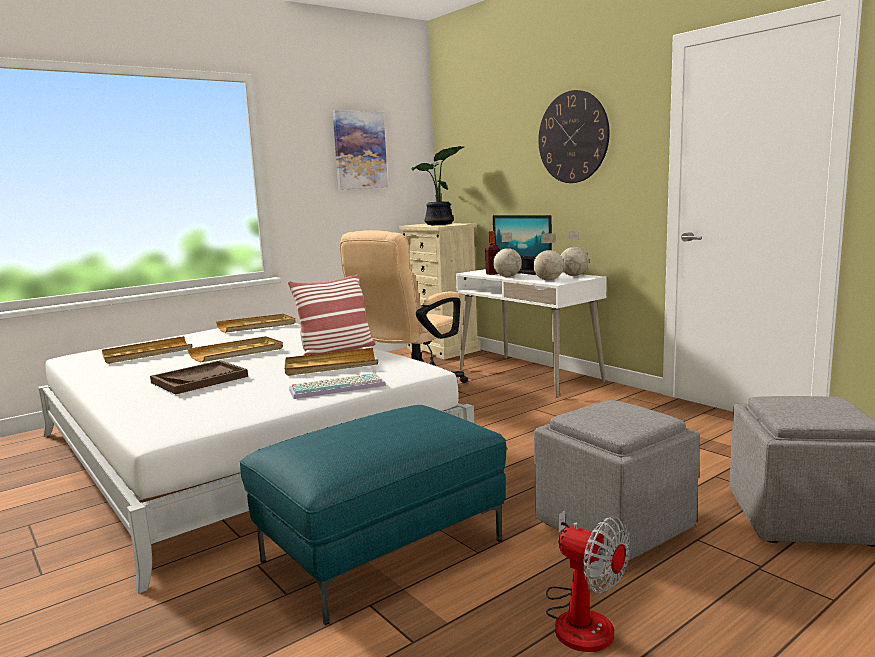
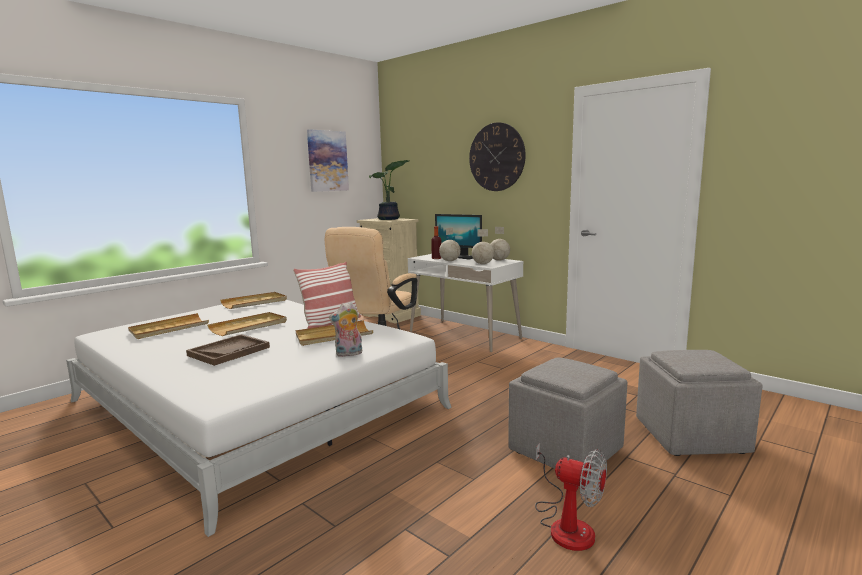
camera: 10 degrees left, 0 degrees up
turquoise ottoman [240,405,507,625] -> none
keyboard [289,373,386,399] -> plush toy [329,302,363,357]

